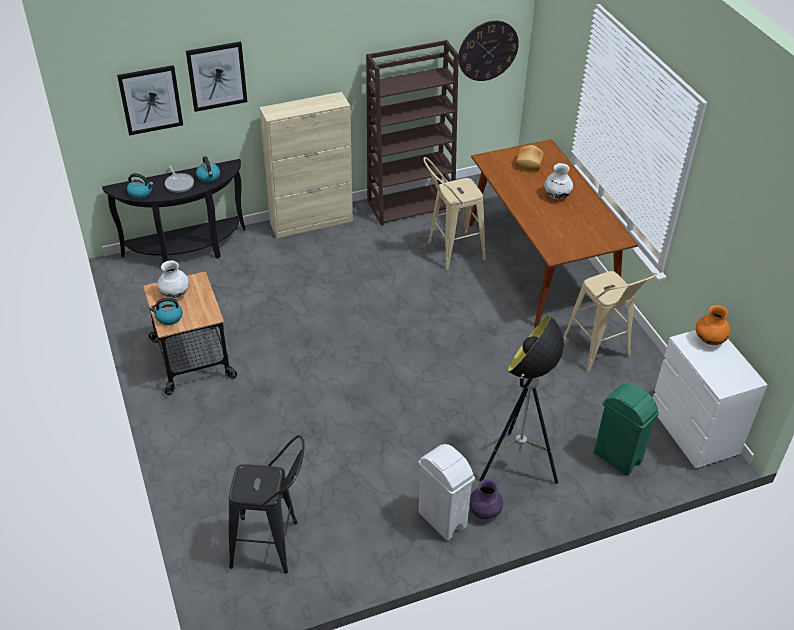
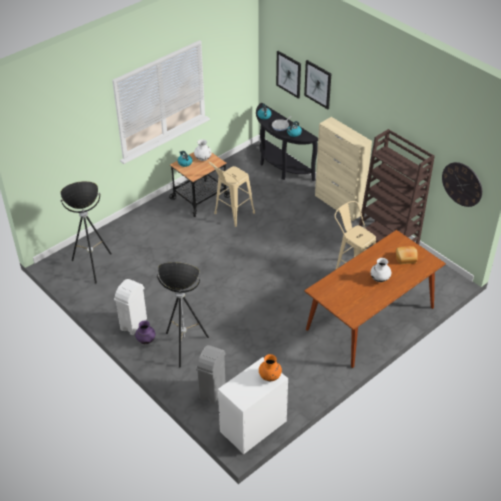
camera: 70 degrees right, 0 degrees up
black stool [229,435,305,574] -> floor lamp [60,181,112,283]
beige stool [563,271,657,372] -> beige stool moved to [208,161,255,227]
green trash can [594,384,659,476] -> grey trash can [196,345,226,404]

